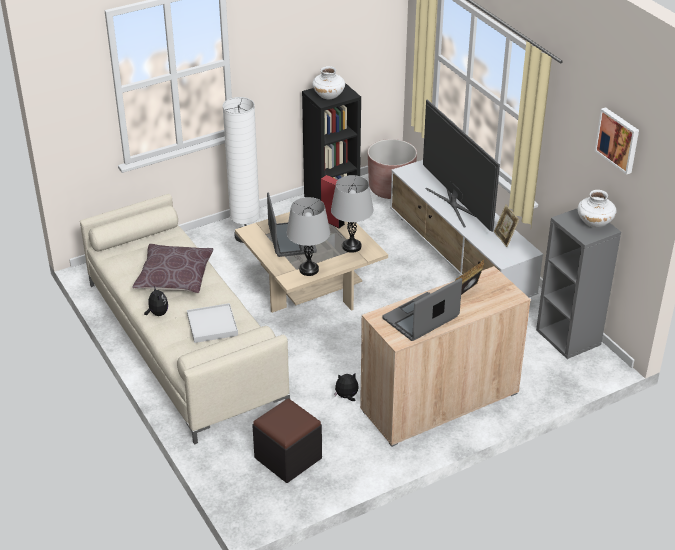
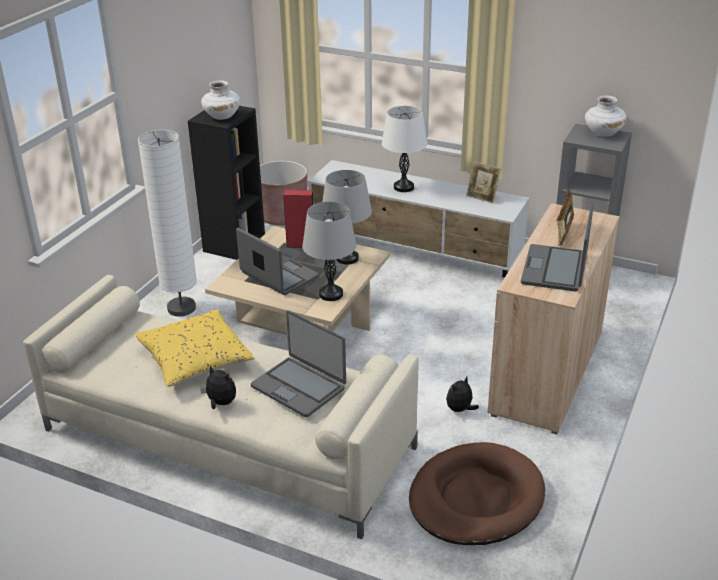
camera: 35 degrees left, 5 degrees down
brown pillow [132,244,213,293] -> yellow pillow [135,309,255,387]
white tray [187,303,238,343] -> laptop [251,310,346,417]
black ottoman [252,398,322,483] -> brown dog bed [409,442,545,545]
television [423,99,500,232] -> white table lamp [382,106,427,192]
picture [595,107,639,175] -> none

